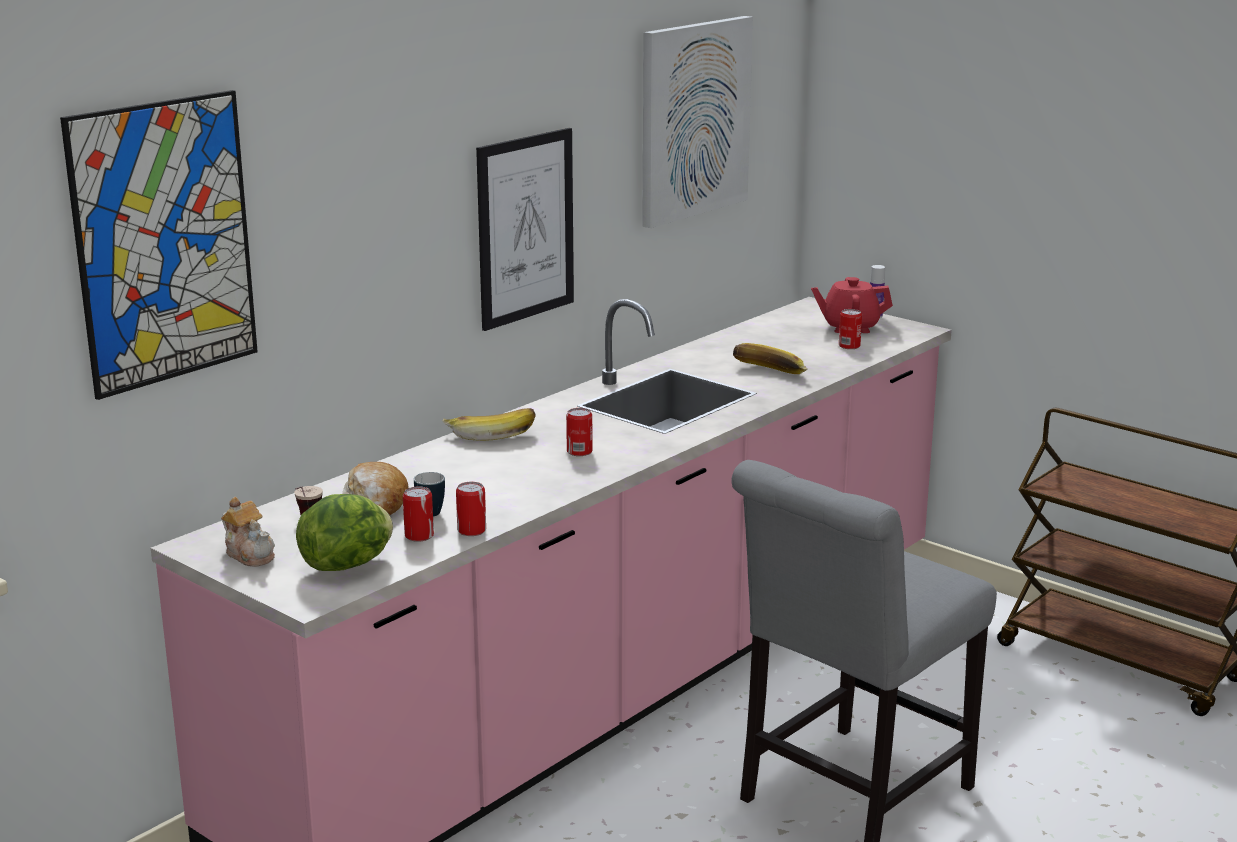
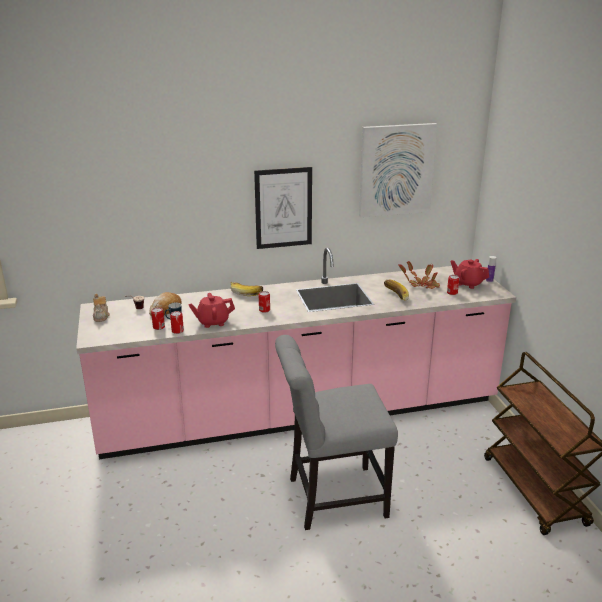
camera: 35 degrees right, 5 degrees up
picture [60,90,258,400] -> none
lettuce [296,494,393,571] -> none
none -> red teapot [188,293,235,328]
none -> potted plant [398,261,440,289]

